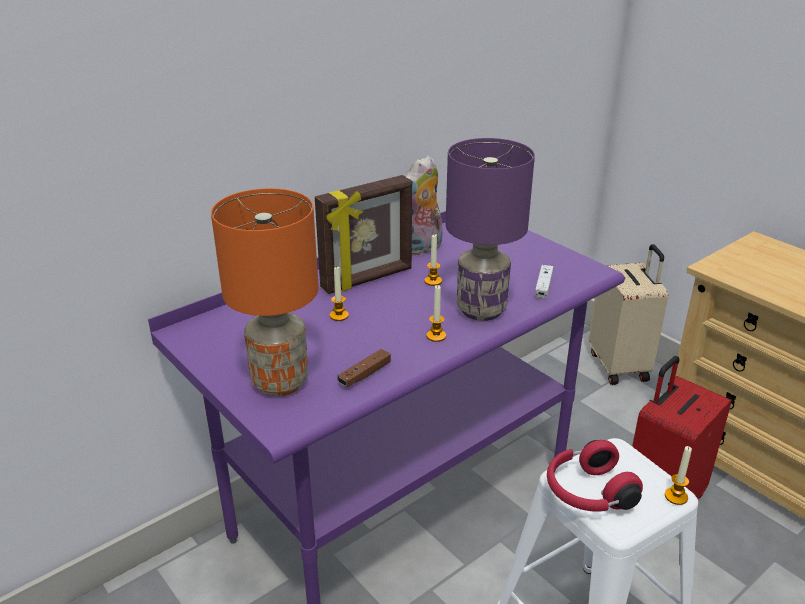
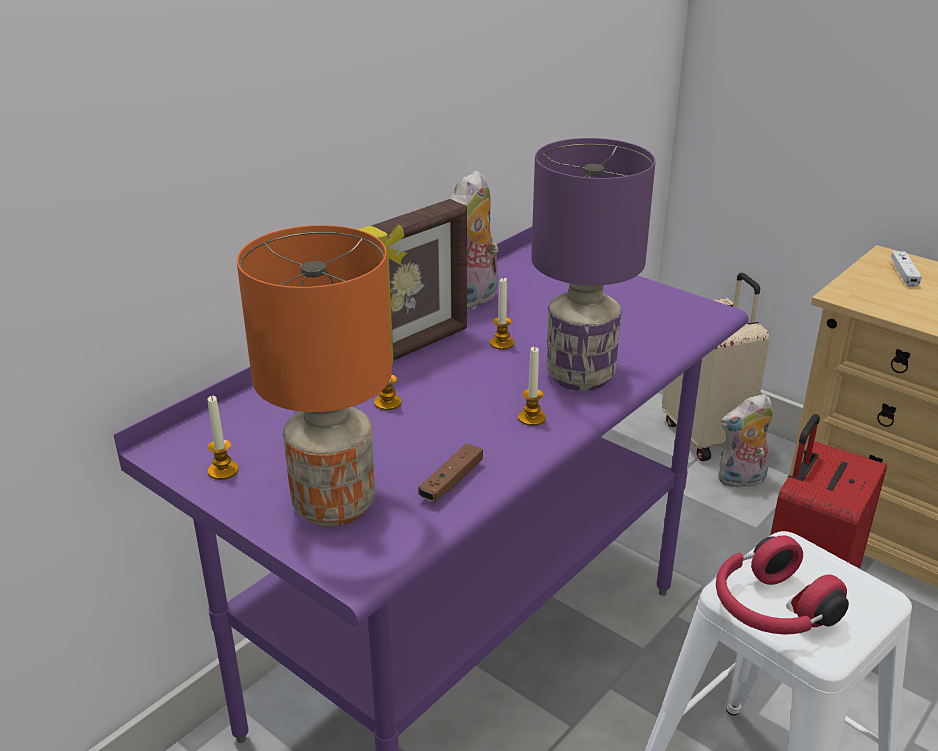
camera: 10 degrees left, 0 degrees up
white game controller [535,265,553,299] -> white game controller moved to [891,251,922,287]
candle [665,446,692,505] -> candle moved to [208,395,239,480]
none -> plush toy [718,394,773,488]

